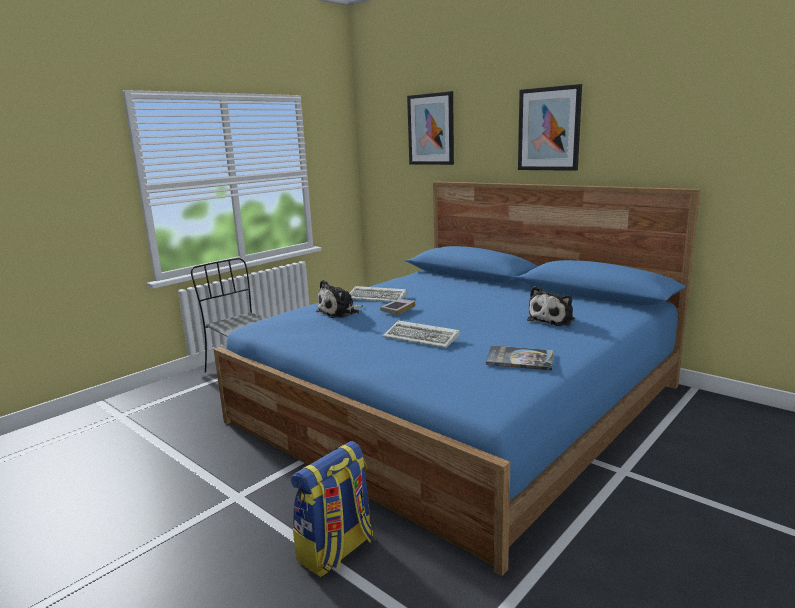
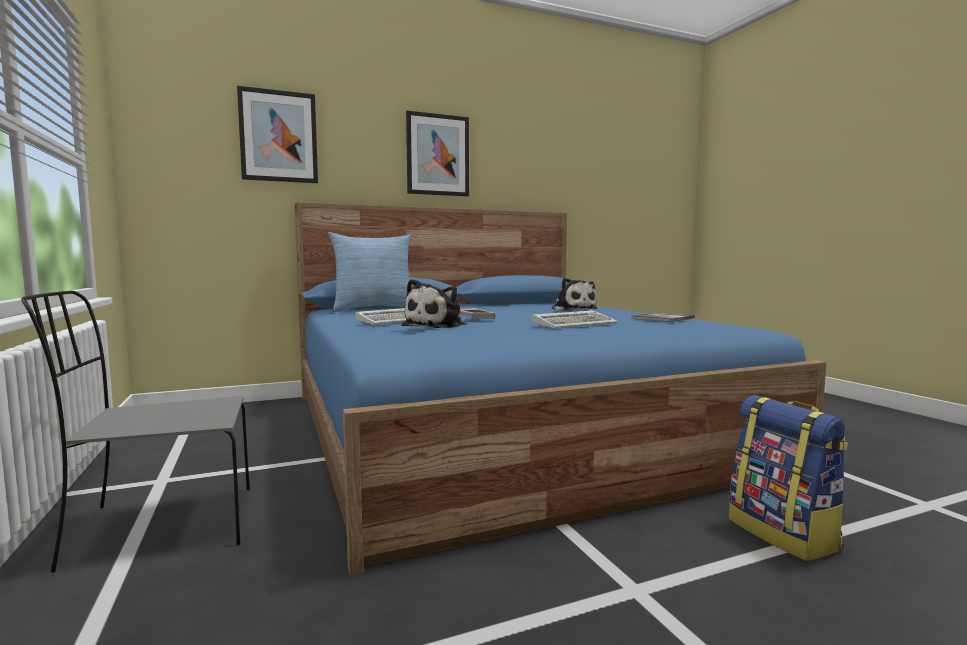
camera: 65 degrees left, 10 degrees down
plush toy [316,280,363,318] -> plush toy turned 45 degrees clockwise [402,279,467,328]
none -> pillow [328,232,411,312]

